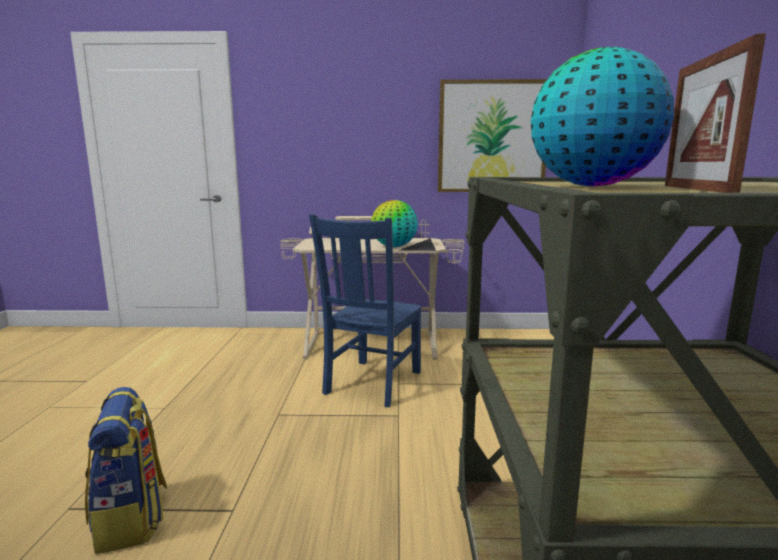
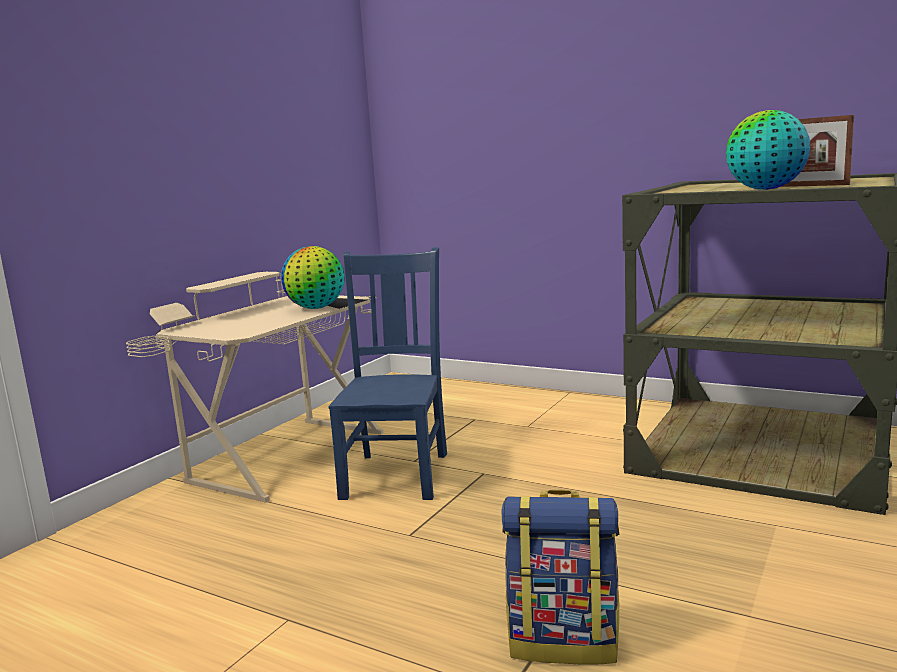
camera: 60 degrees left, 0 degrees up
blue chair [309,214,422,407] -> blue chair turned 135 degrees counterclockwise [328,247,447,500]
picture [438,79,547,192] -> none

